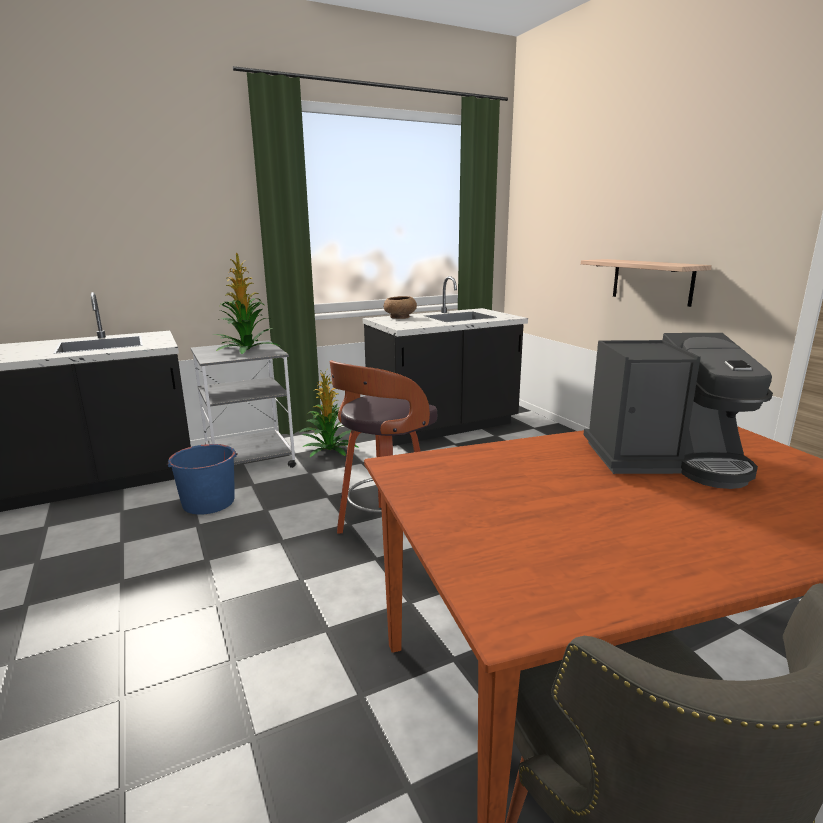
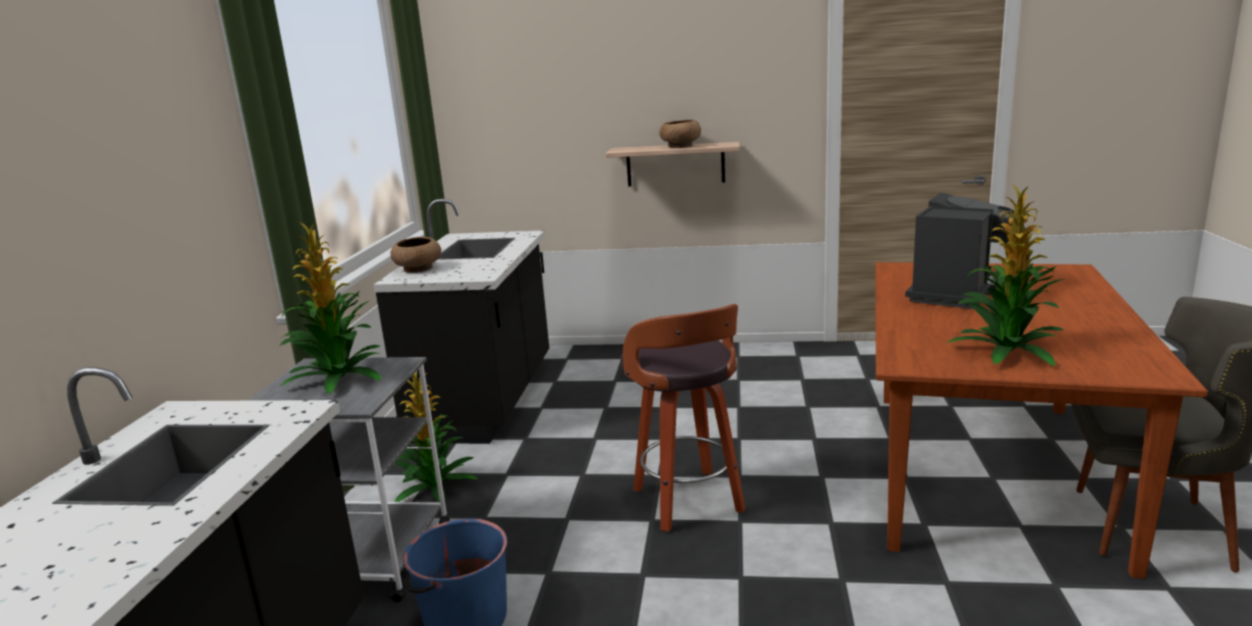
camera: 55 degrees left, 0 degrees up
none -> brown bowl [659,120,701,148]
none -> potted plant [946,183,1064,366]

